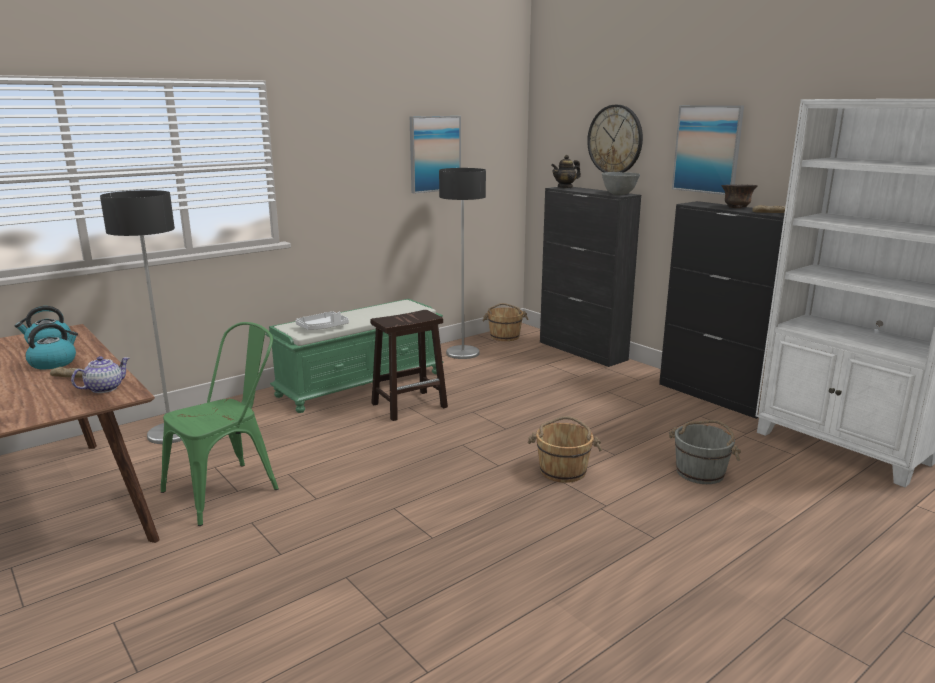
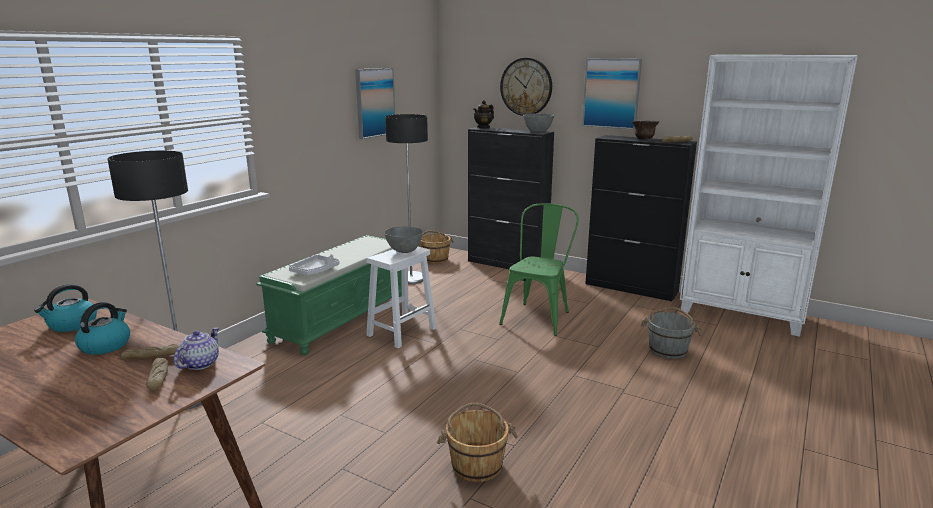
camera: 20 degrees left, 0 degrees up
green chair [161,322,279,526] -> green chair moved to [499,203,579,336]
brown stool [371,310,448,421] -> white stool [366,247,436,348]
brown bucket [528,416,602,483] -> brown bucket moved to [437,403,518,482]
none -> bread [146,358,168,390]
none -> grey bowl [384,226,423,253]

